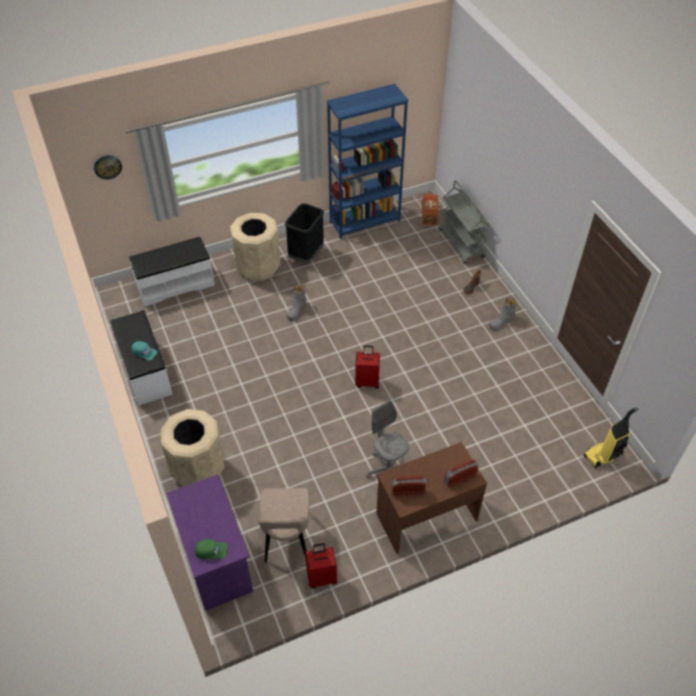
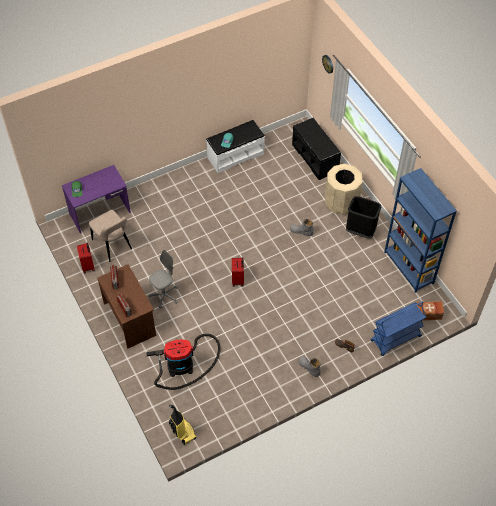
camera: 85 degrees right, 5 degrees up
white bench [128,237,215,307] -> black bench [292,118,341,180]
beige trash can [161,409,225,486] -> none
beige chair [257,488,310,563] -> beige chair turned 120 degrees counterclockwise [89,210,132,262]
grey cart [438,180,490,264] -> blue cart [371,302,426,356]
none -> vacuum cleaner [146,334,220,390]

